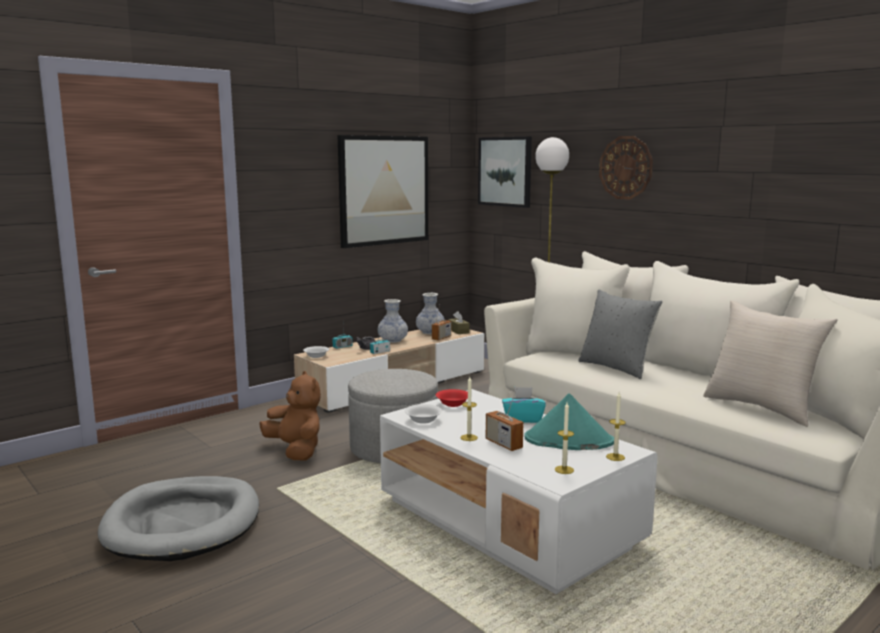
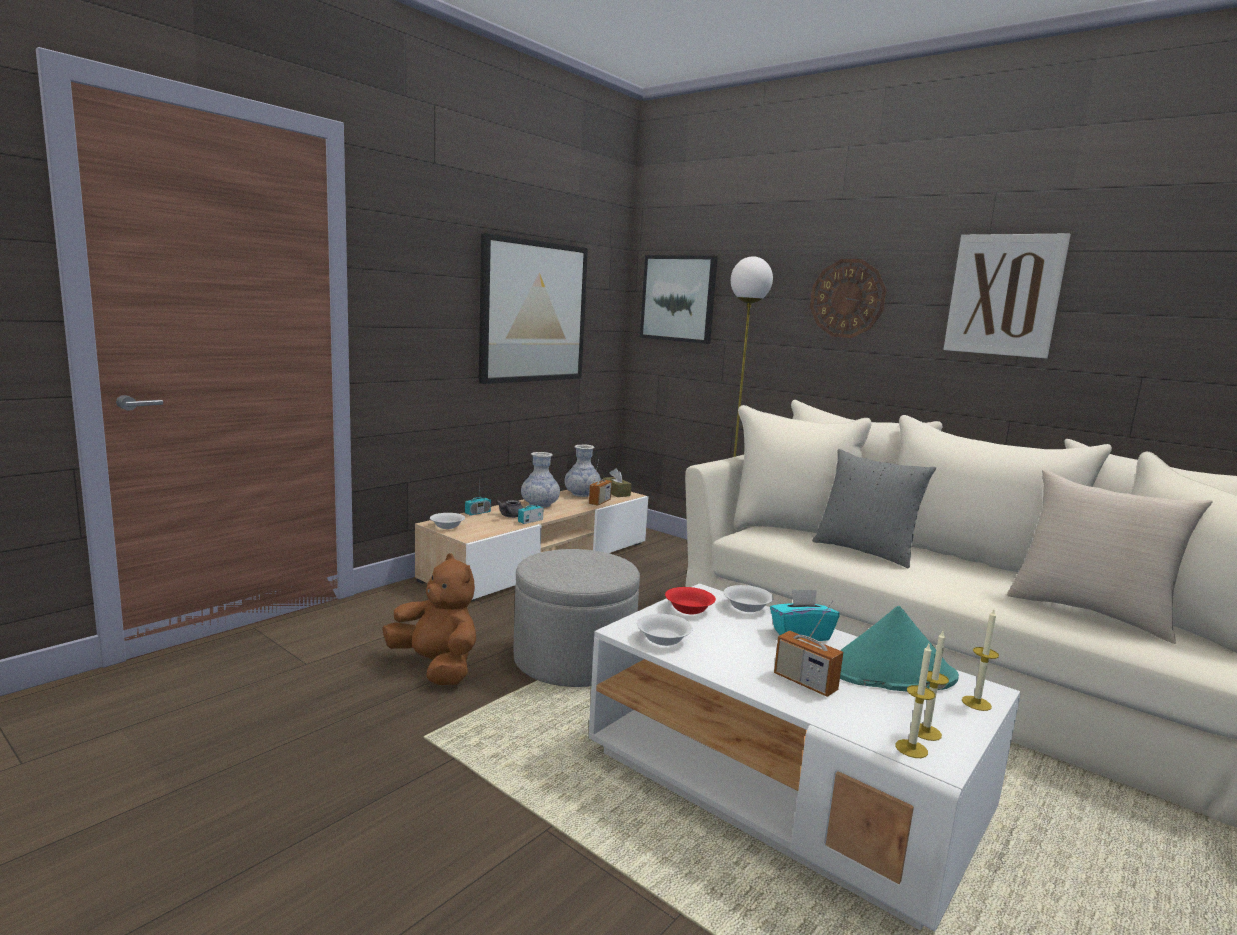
camera: 10 degrees left, 0 degrees up
grey dog bed [98,476,259,561] -> none
candle [461,377,478,441] -> candle moved to [895,642,935,758]
none -> white bowl [723,585,774,612]
none -> picture [943,233,1071,359]

